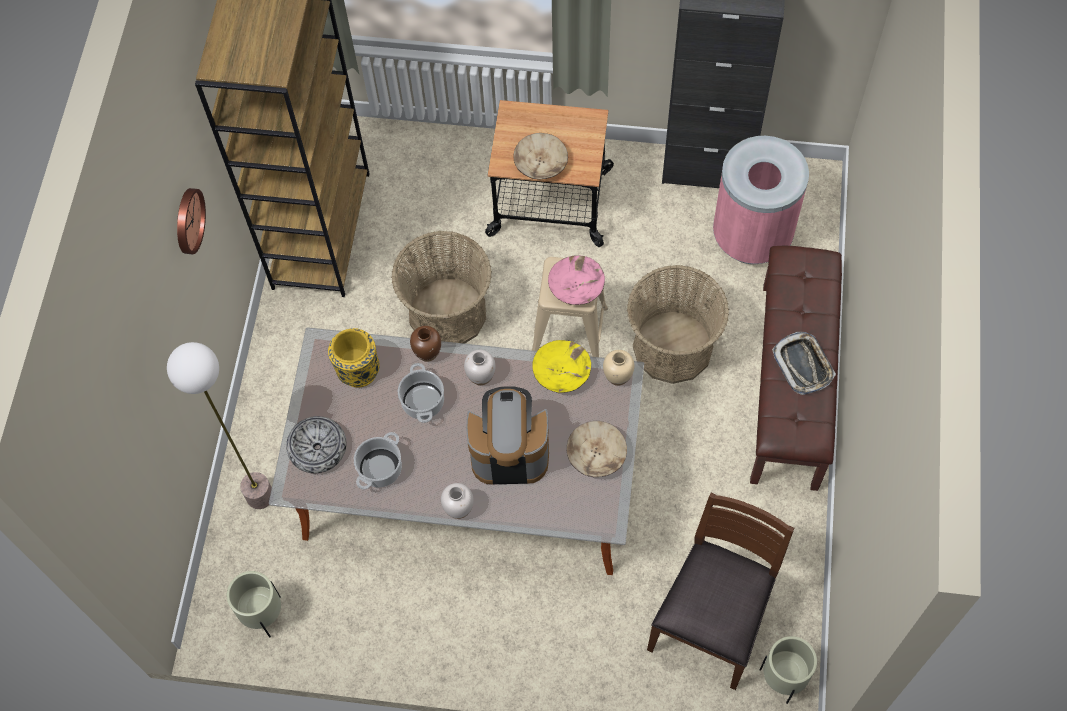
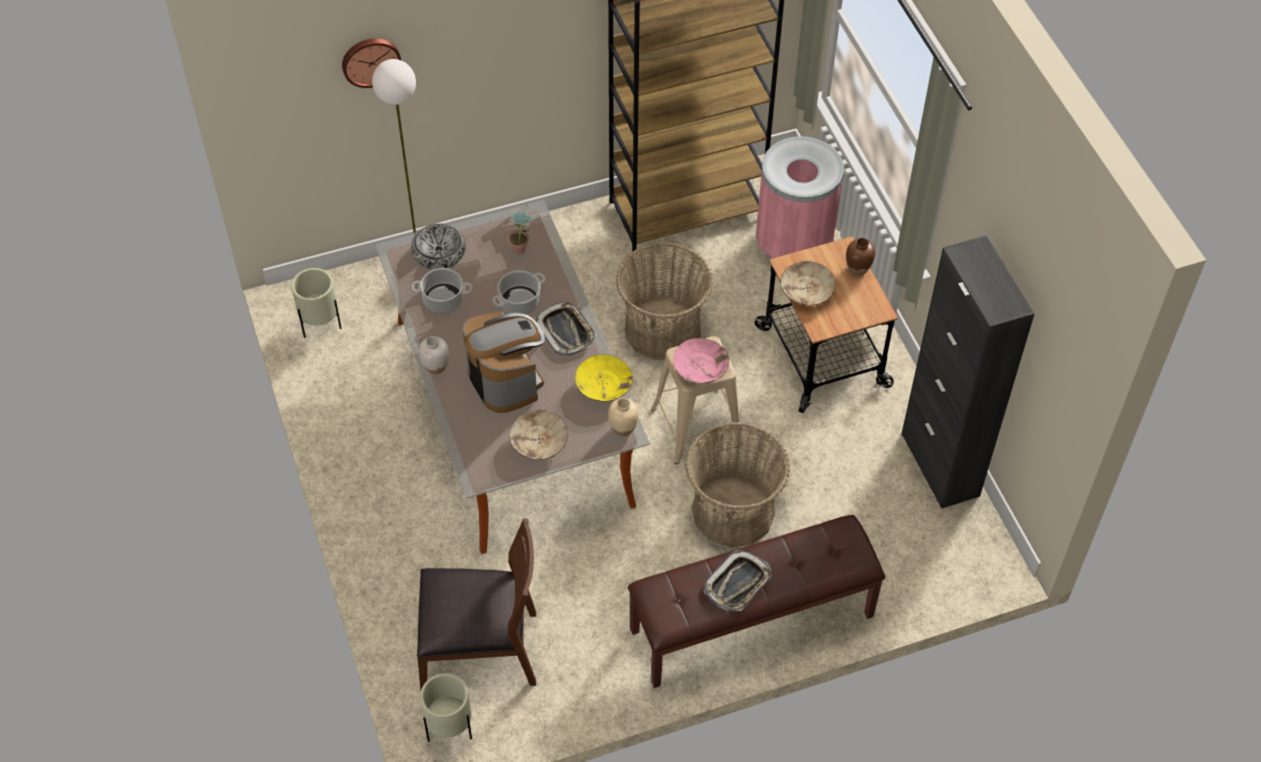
camera: 60 degrees right, 10 degrees down
wall clock [177,188,206,254] -> wall clock moved to [342,38,401,88]
yellow vase [328,328,380,388] -> potted plant [507,204,539,255]
brown vase [410,326,441,362] -> brown vase moved to [846,238,875,276]
white vase [464,350,495,385] -> tray [535,302,597,357]
pink trash can [713,136,809,264] -> pink trash can moved to [756,136,844,259]

